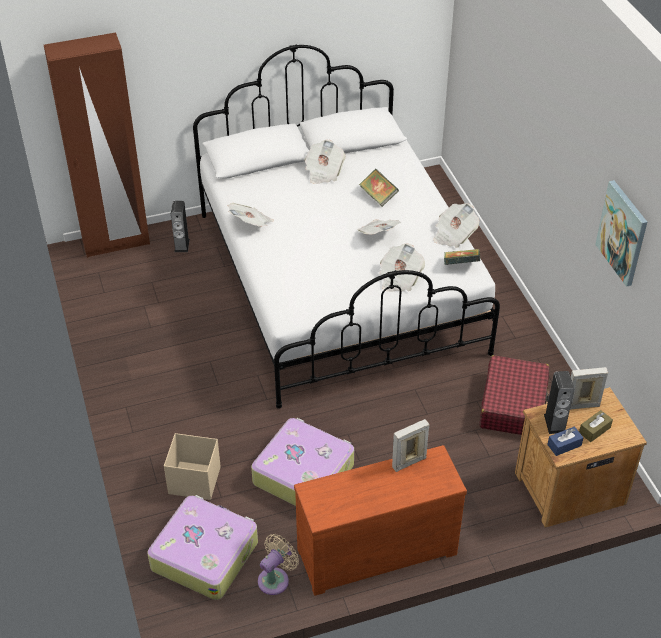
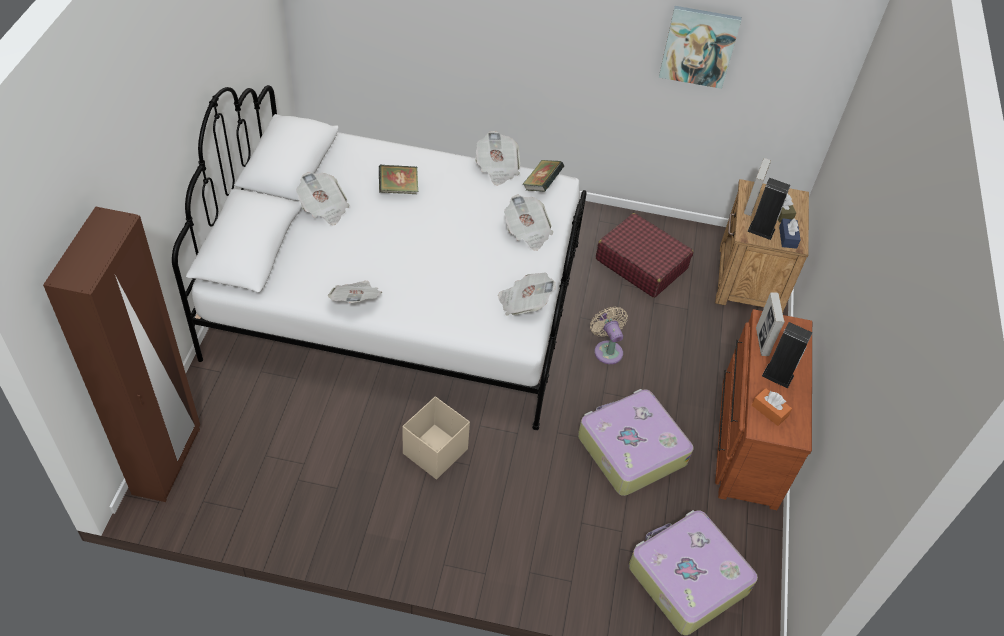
camera: 65 degrees left, 5 degrees up
beige storage box [164,433,221,500] -> beige storage box moved to [402,396,470,480]
speaker [171,201,190,252] -> speaker moved to [762,322,812,389]
beige fan [258,534,299,595] -> beige fan moved to [590,306,628,364]
newspaper [357,219,401,234] -> newspaper moved to [498,272,556,316]
none -> orange tissue box [752,388,792,426]

